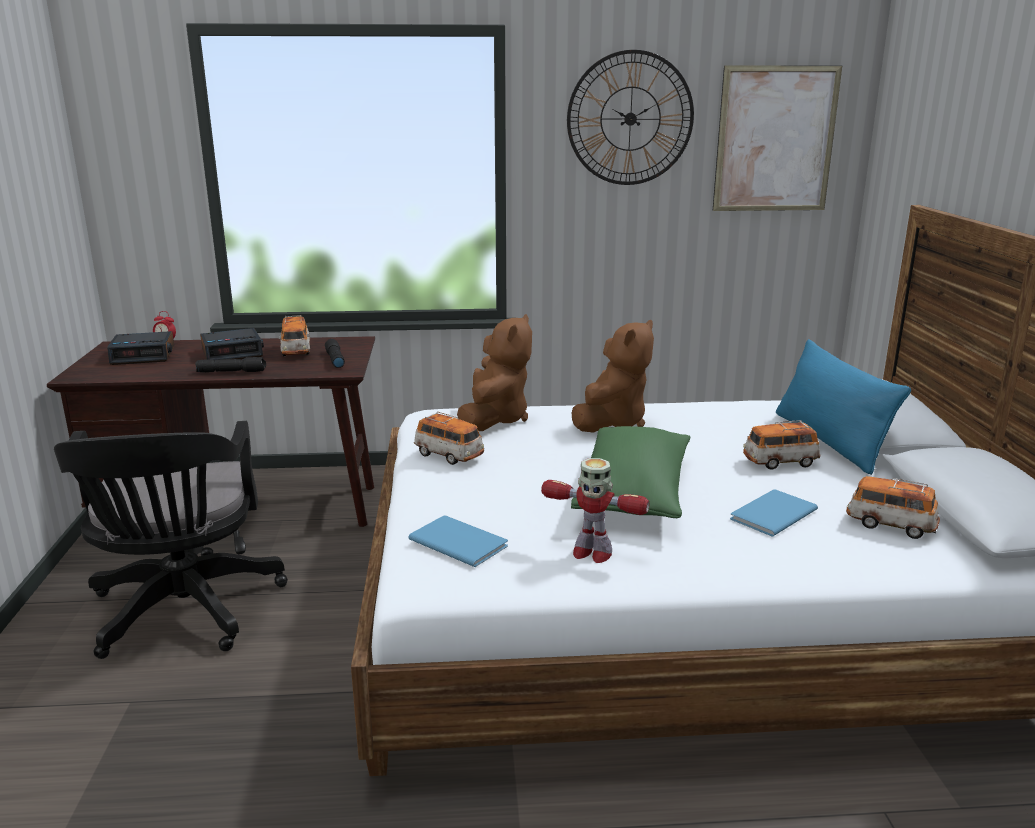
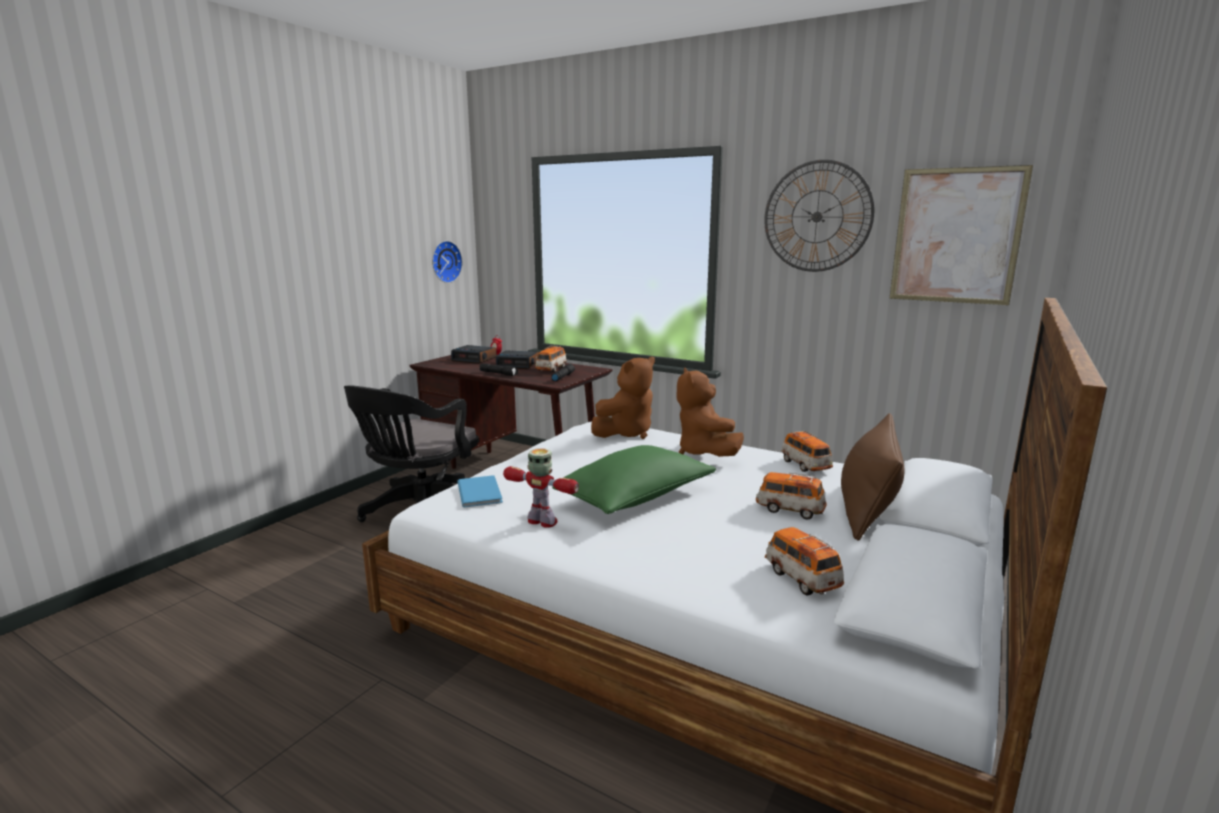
camera: 35 degrees right, 5 degrees down
toy car [414,411,484,465] -> toy car moved to [781,430,833,472]
toy robot [541,458,649,563] -> toy robot turned 150 degrees clockwise [503,448,579,528]
brown plush toy [572,320,654,433] -> brown plush toy turned 105 degrees clockwise [676,368,744,457]
blue book [730,489,818,537] -> none
blue pillow [776,339,911,475] -> brown pillow [841,413,905,541]
none -> wall clock [432,241,463,283]

